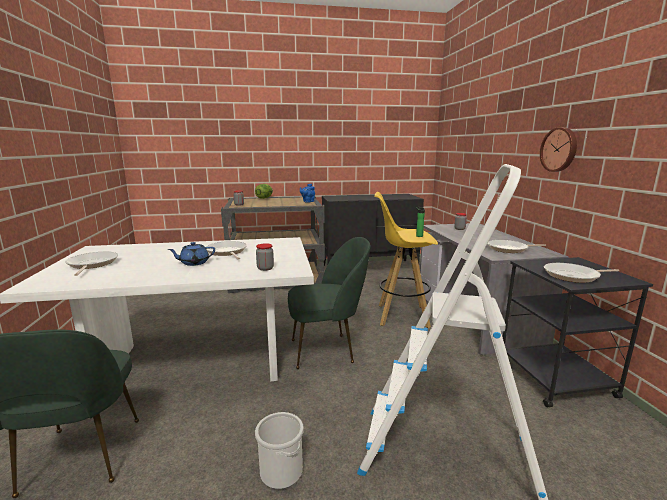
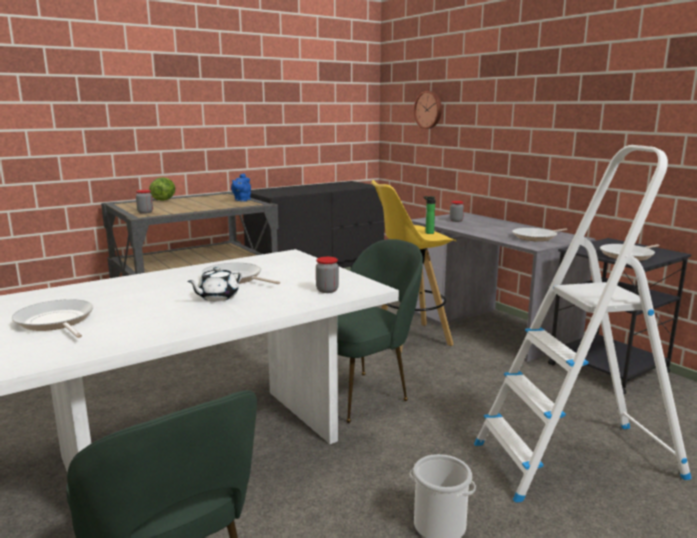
camera: 25 degrees left, 0 degrees up
blue teapot [168,242,215,266] -> white teapot [187,267,242,301]
wall clock [540,127,577,172] -> wall clock moved to [414,91,442,129]

